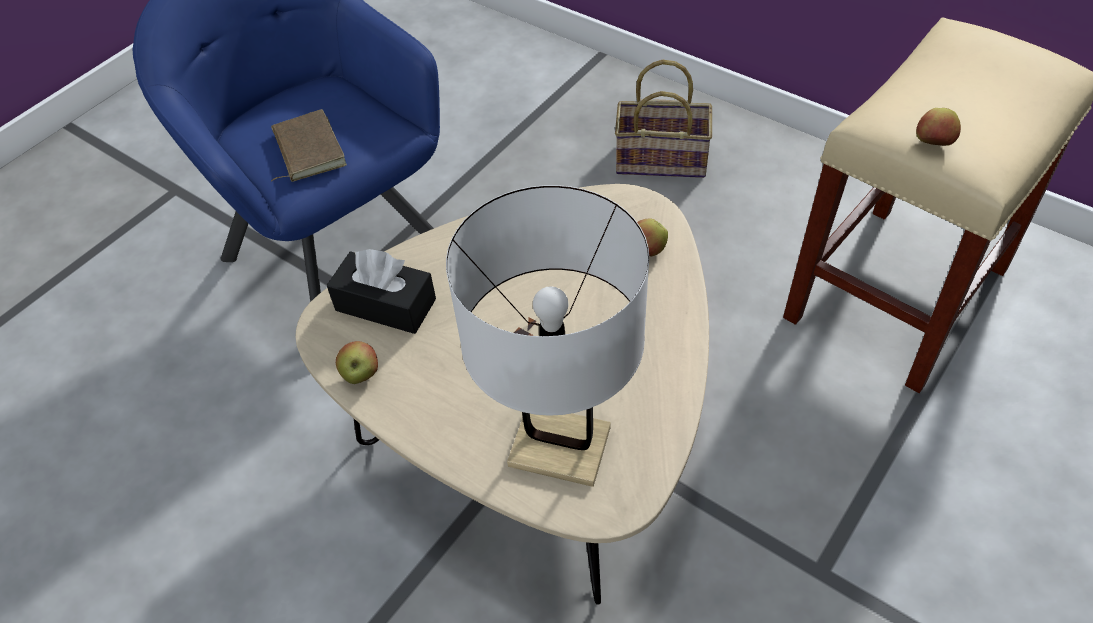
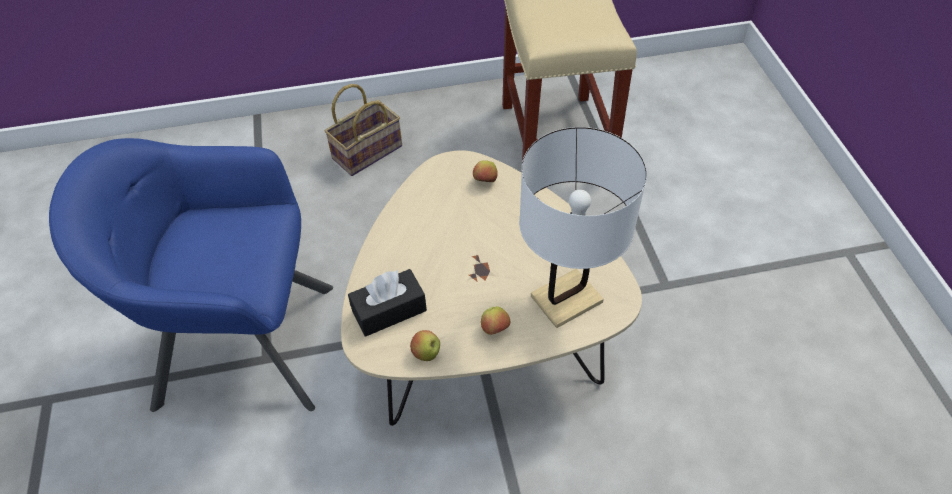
camera: 50 degrees left, 0 degrees up
brown book [271,109,347,182] -> none
apple [916,108,961,146] -> apple moved to [481,306,510,335]

